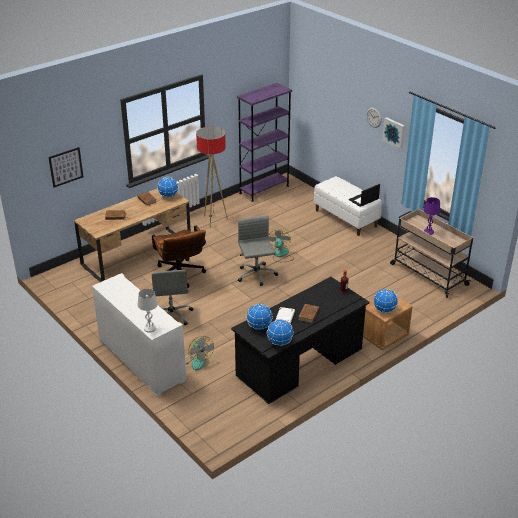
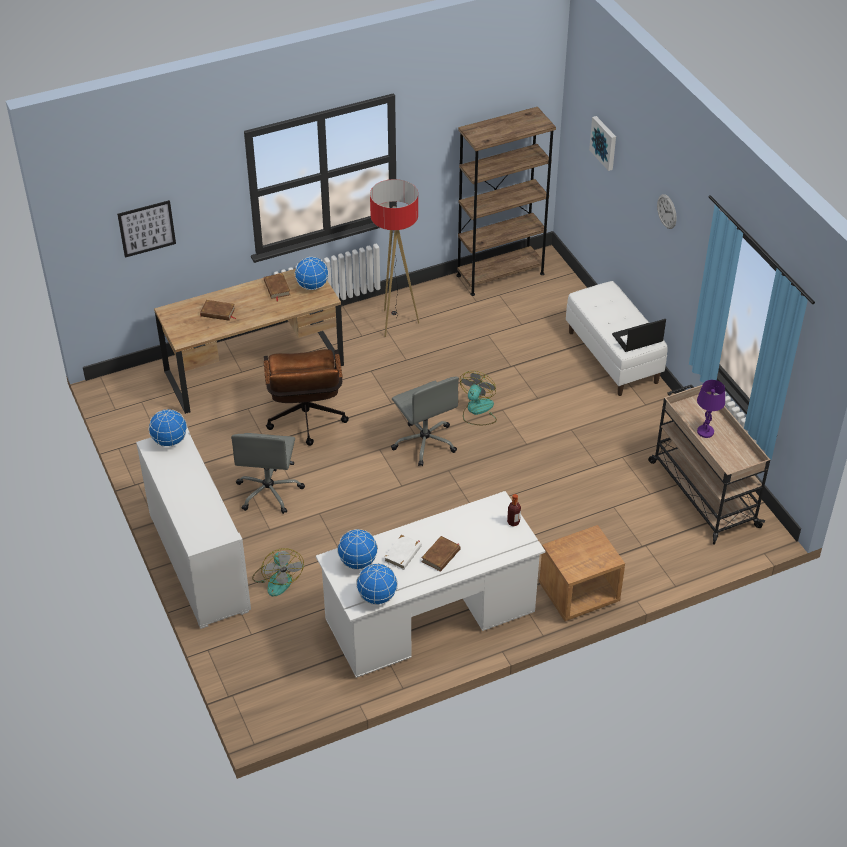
camera: 15 degrees right, 10 degrees up
white table lamp [138,289,158,333] -> none
black desk [231,277,370,404] -> white desk [316,491,545,678]
purple bookcase [237,83,292,202] -> brown bookcase [457,107,556,296]
grey office chair [238,216,278,286] -> grey office chair turned 150 degrees clockwise [391,377,459,466]
globe [373,289,398,313] -> globe moved to [149,409,187,447]
picture [382,117,405,149] -> picture moved to [589,116,616,171]

